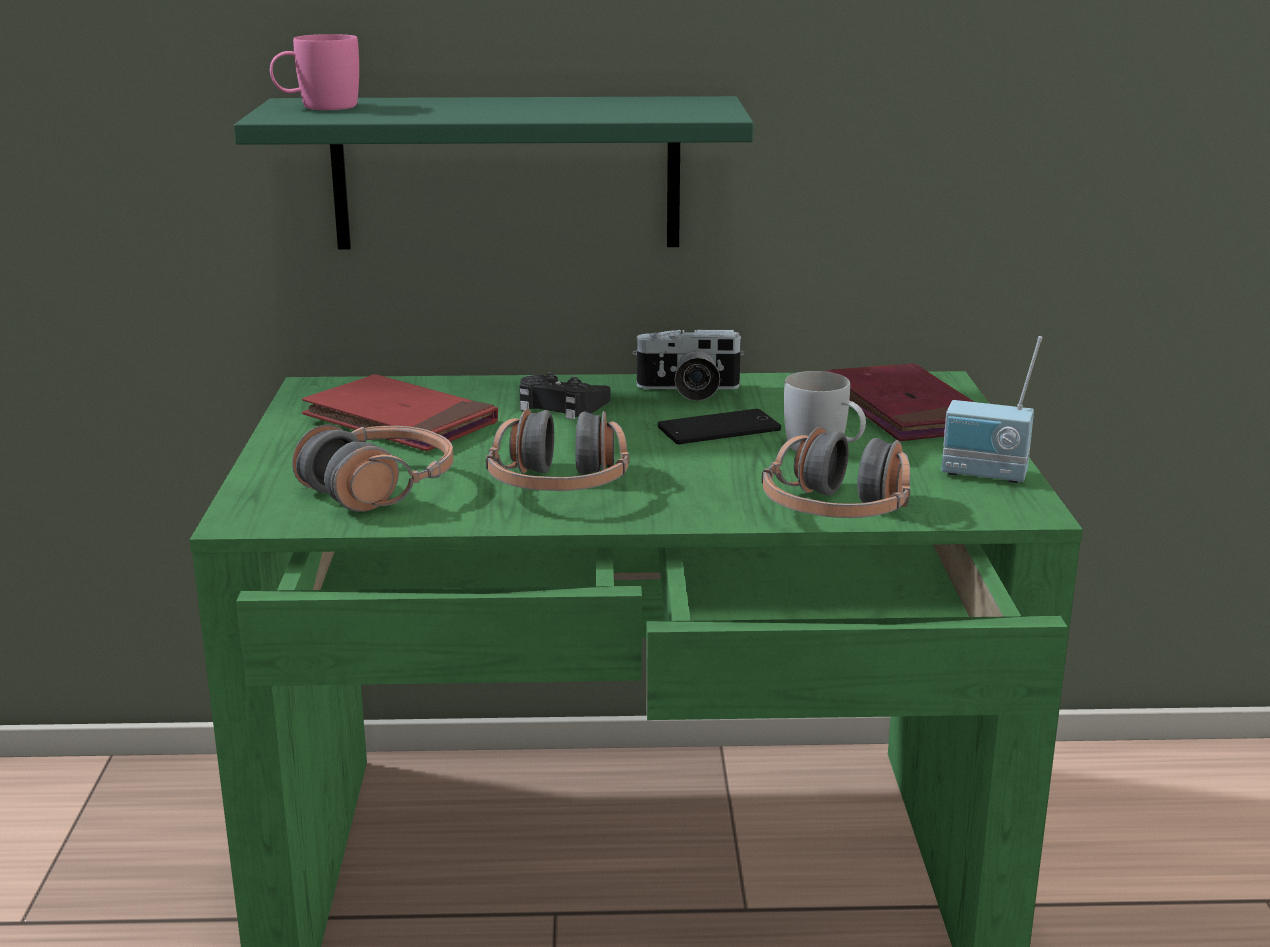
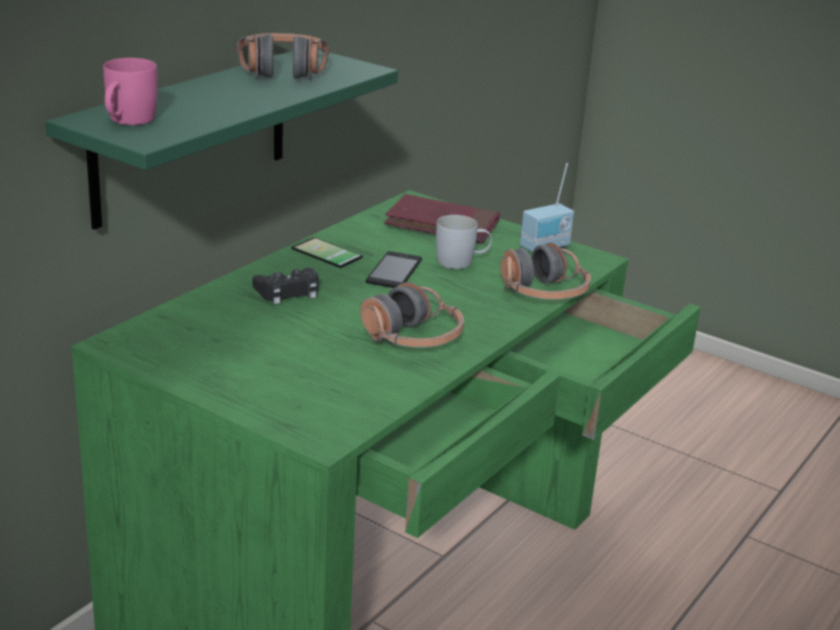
camera: 55 degrees left, 5 degrees up
headphones [292,424,453,512] -> headphones moved to [236,33,330,80]
red book [302,374,498,451] -> none
camera [633,330,745,401] -> phone [291,237,363,268]

